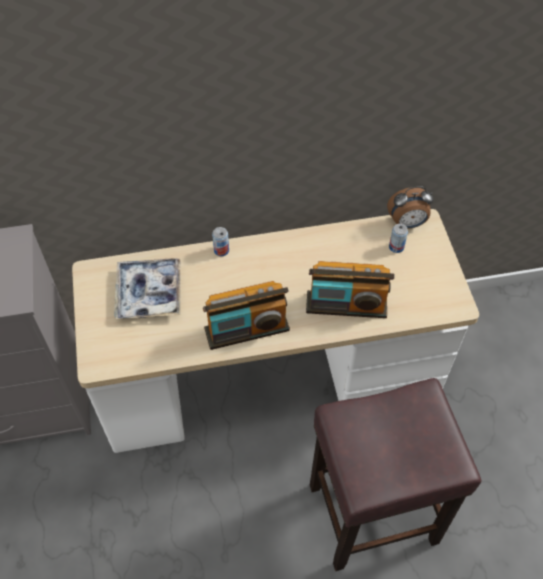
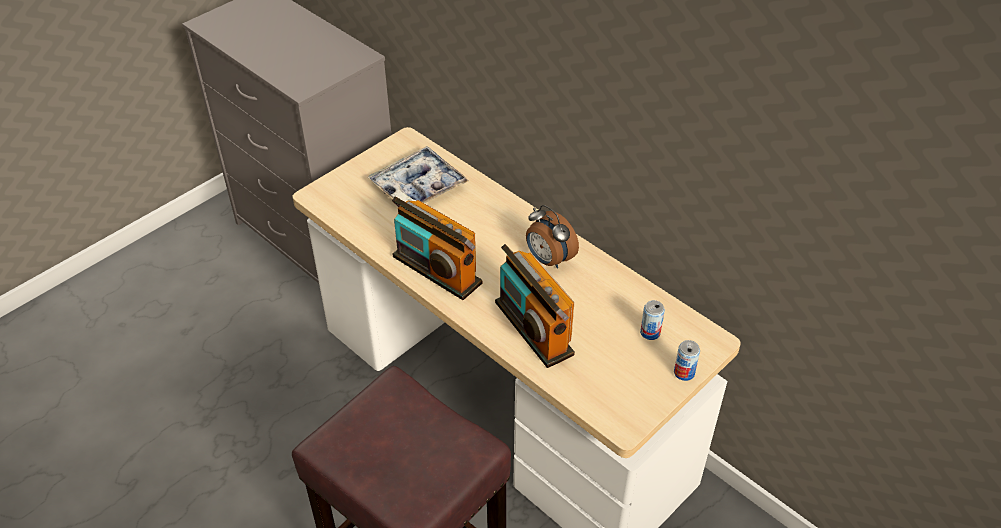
camera: 55 degrees right, 10 degrees down
can [212,227,229,256] -> can moved to [674,340,700,381]
alarm clock [387,186,433,229] -> alarm clock moved to [526,205,579,269]

